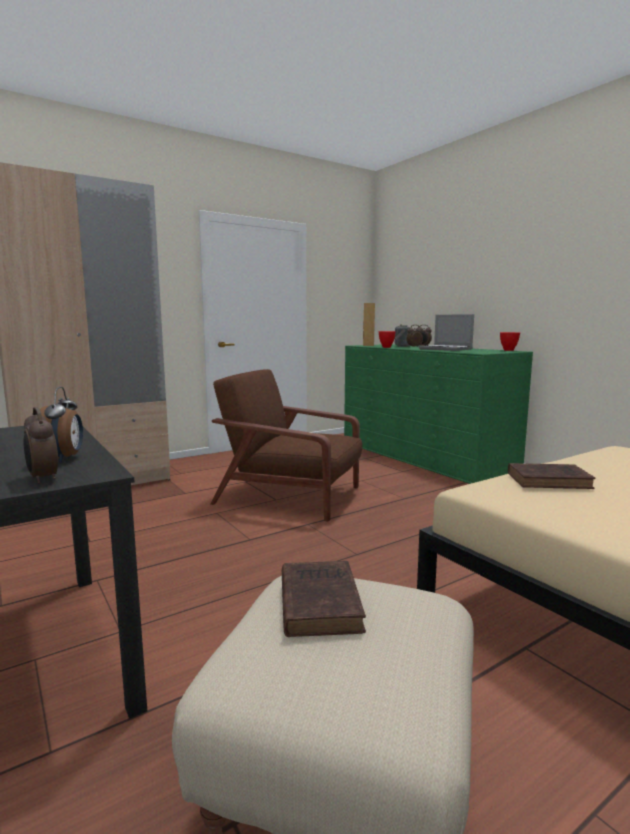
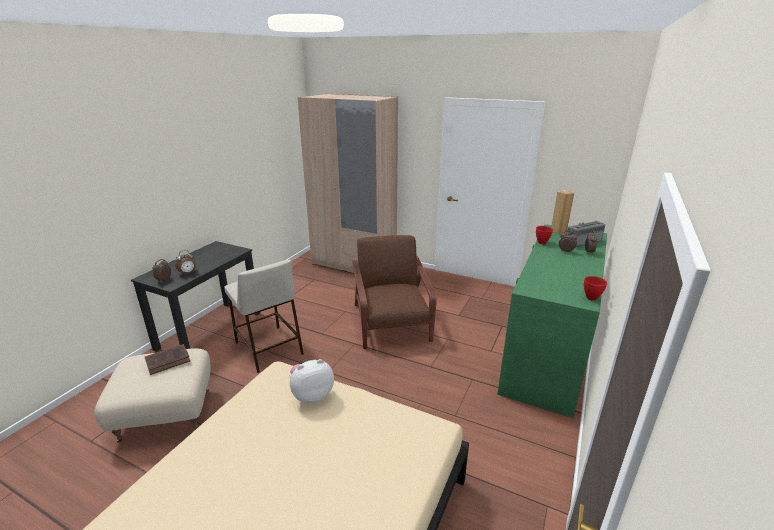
camera: 60 degrees right, 15 degrees up
laptop [419,314,474,351] -> none
brown book [508,463,595,489] -> plush toy [289,359,334,403]
none -> beige stool [224,260,304,373]

